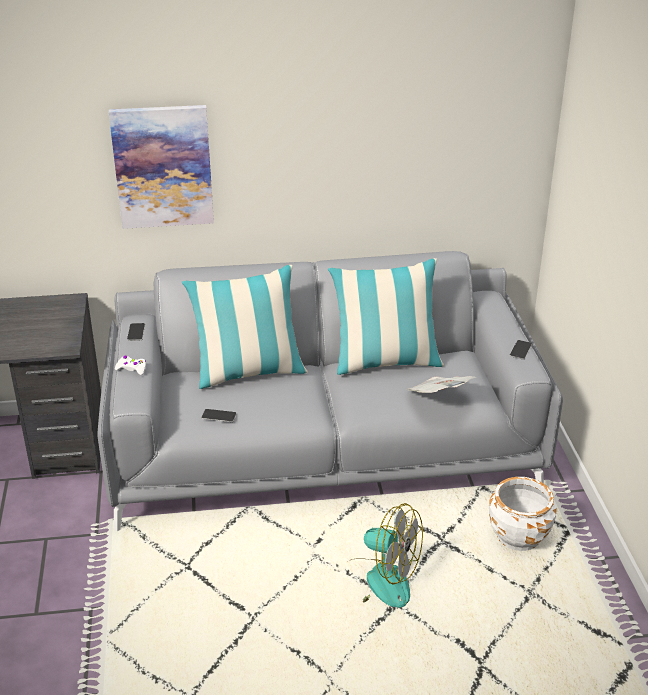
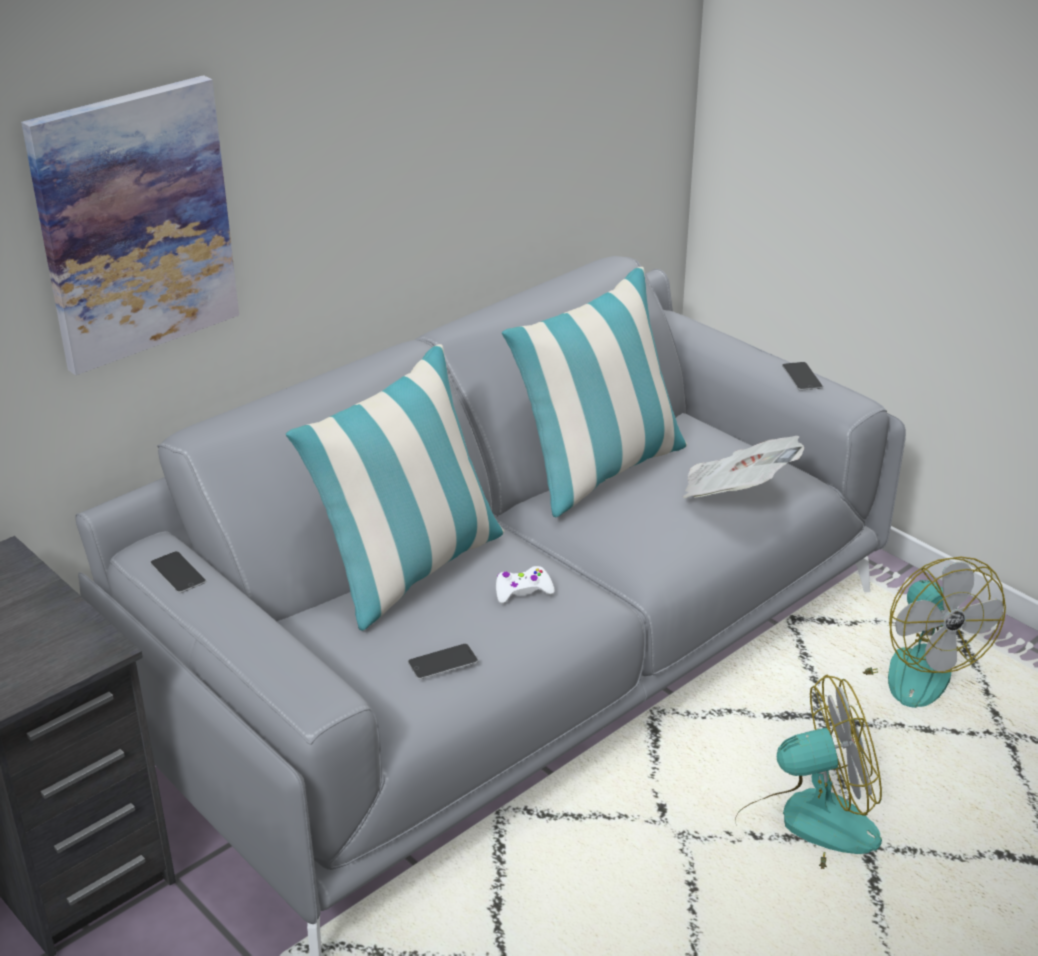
camera: 35 degrees left, 0 degrees up
white game controller [115,356,146,375] -> white game controller moved to [496,566,555,604]
white planter [489,477,557,551] -> fan [863,557,1006,708]

